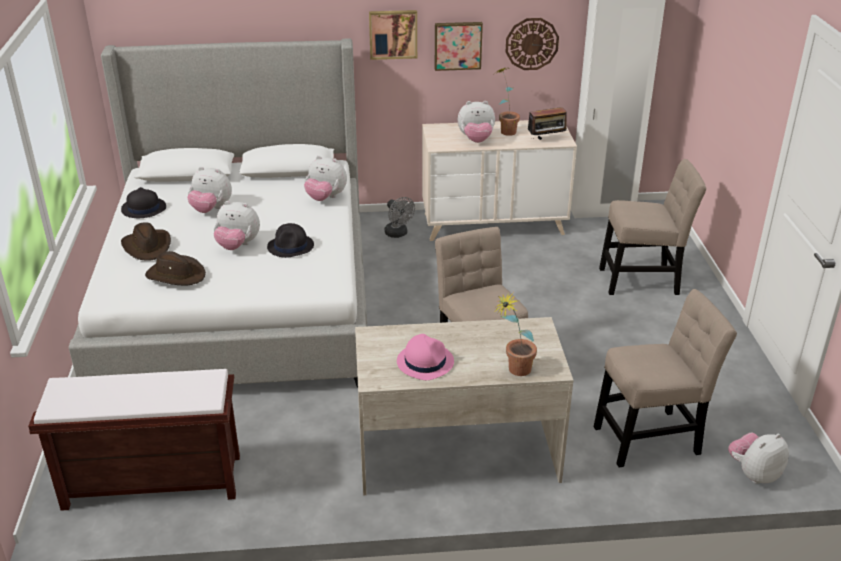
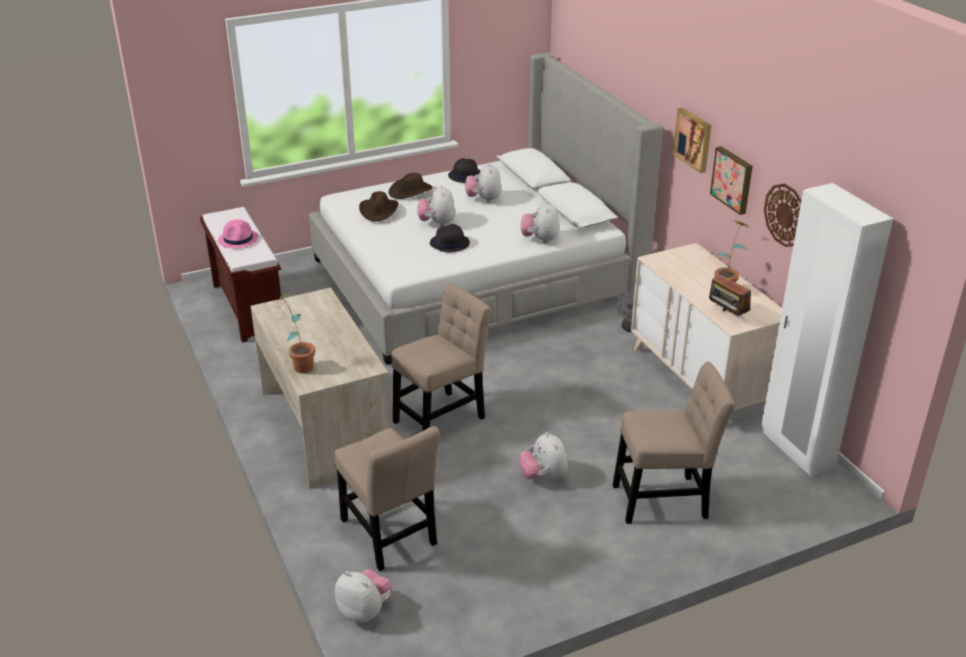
camera: 70 degrees right, 0 degrees up
pink hat [397,334,454,380] -> pink hat moved to [218,219,259,248]
plush toy [458,101,495,143] -> plush toy moved to [519,432,568,480]
beige chair [599,159,706,295] -> beige chair turned 75 degrees counterclockwise [613,362,735,524]

